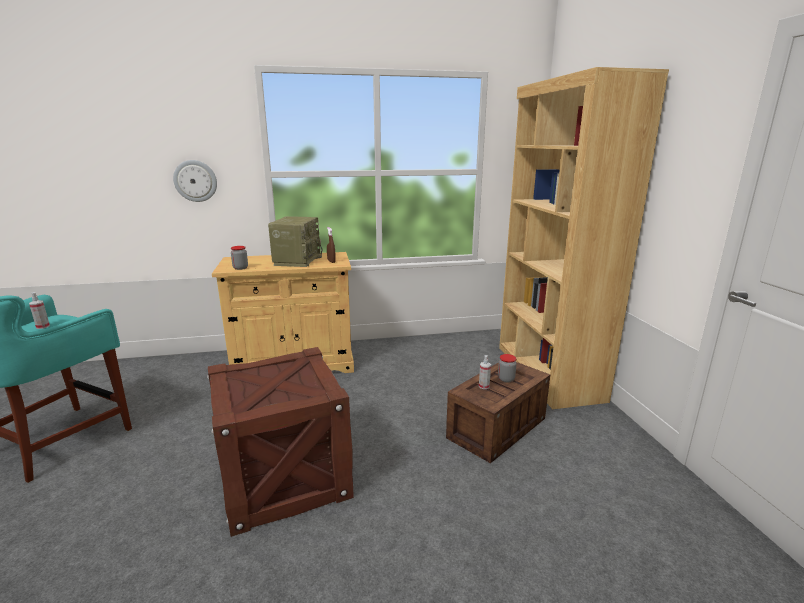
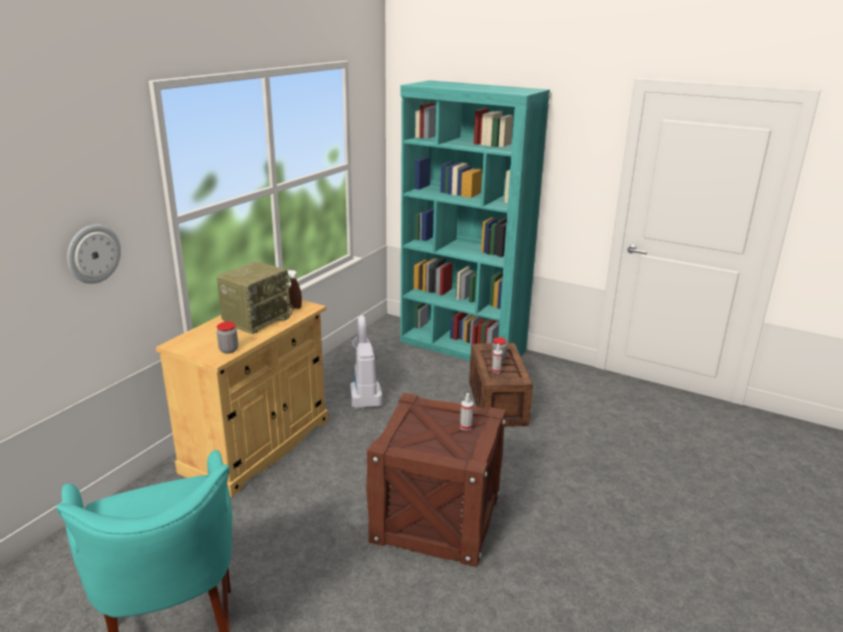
camera: 50 degrees left, 5 degrees up
spray bottle [29,292,50,329] -> spray bottle moved to [460,393,474,431]
radio [268,216,322,267] -> radio turned 75 degrees clockwise [217,261,293,334]
brown bookcase [499,67,669,409] -> turquoise bookcase [400,80,550,361]
none -> vacuum cleaner [350,315,382,408]

